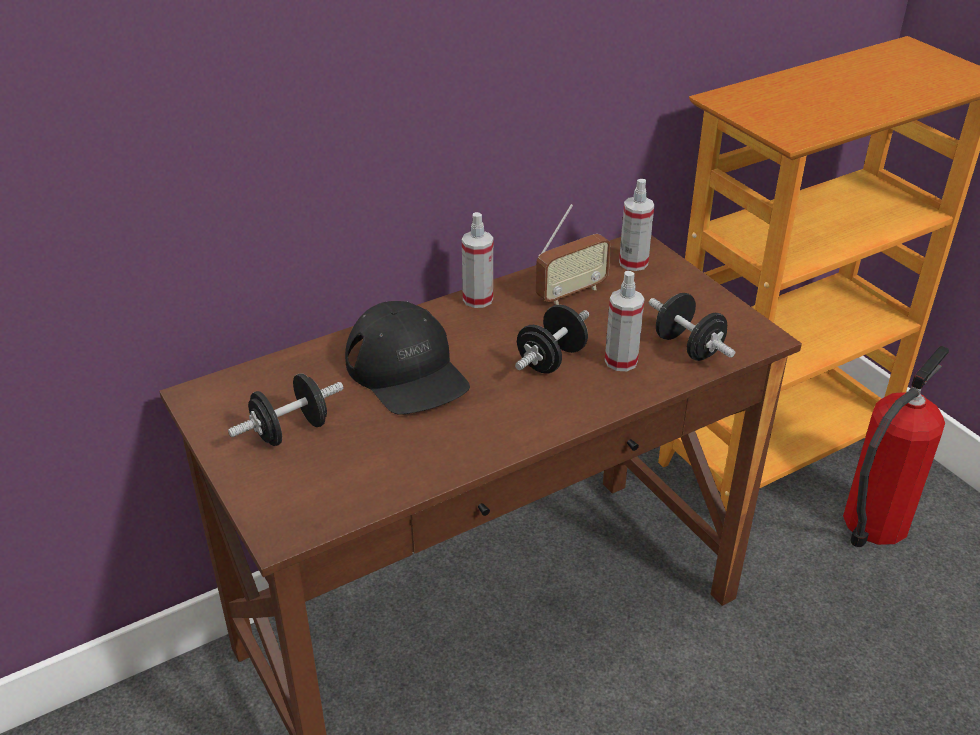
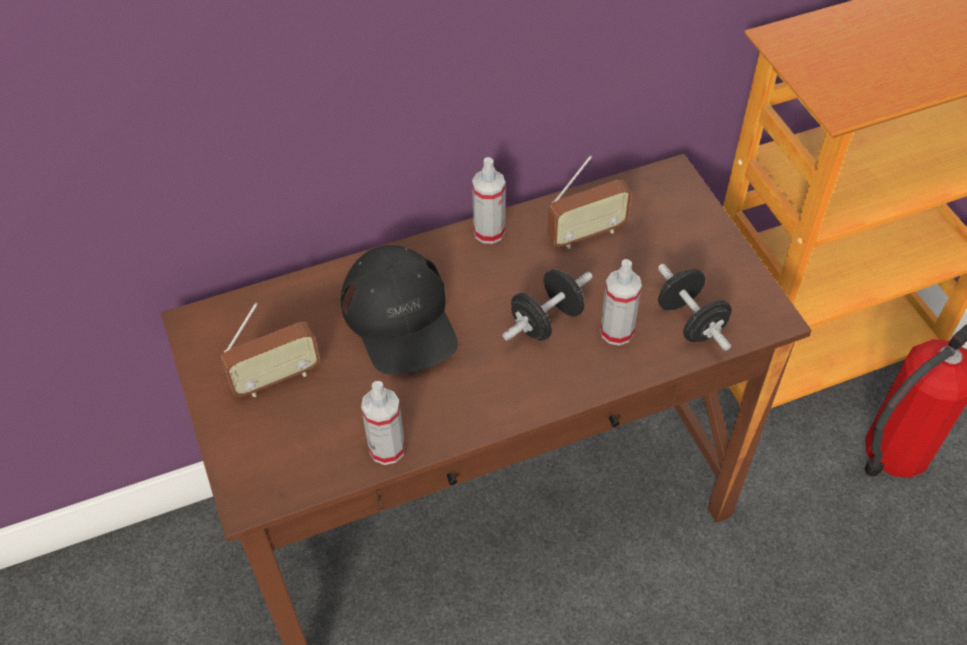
camera: 10 degrees right, 15 degrees up
black dumbbell [228,373,344,446] -> radio [220,303,320,397]
spray bottle [619,179,654,271] -> spray bottle moved to [361,381,405,465]

